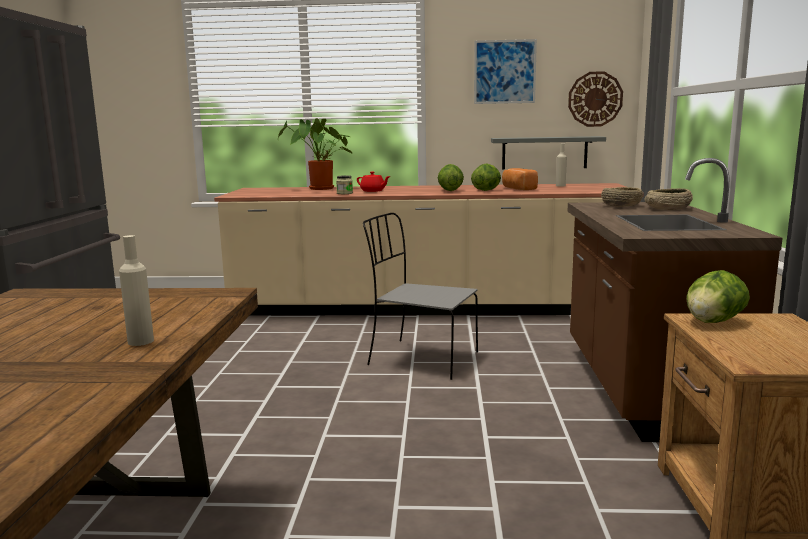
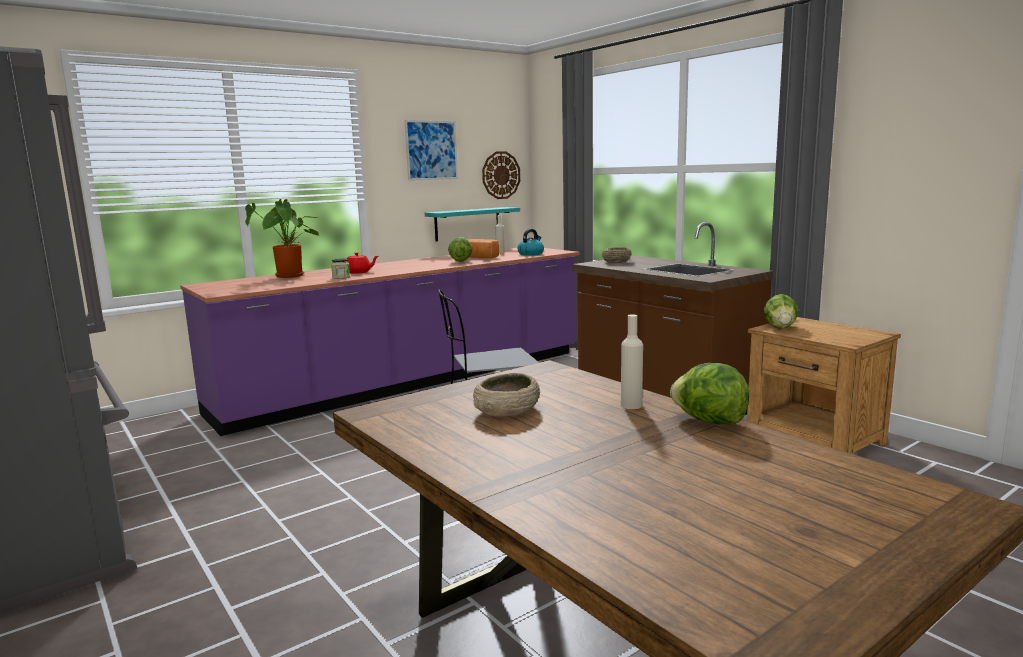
camera: 40 degrees left, 0 degrees up
beige counter [214,183,644,315] -> purple counter [180,248,580,436]
lettuce [438,164,464,191] -> lettuce moved to [670,363,749,424]
grey shelf [491,136,606,169] -> turquoise shelf [425,207,520,241]
beige bowl [644,188,693,210] -> beige bowl moved to [473,373,540,417]
none -> kettle [517,229,544,256]

